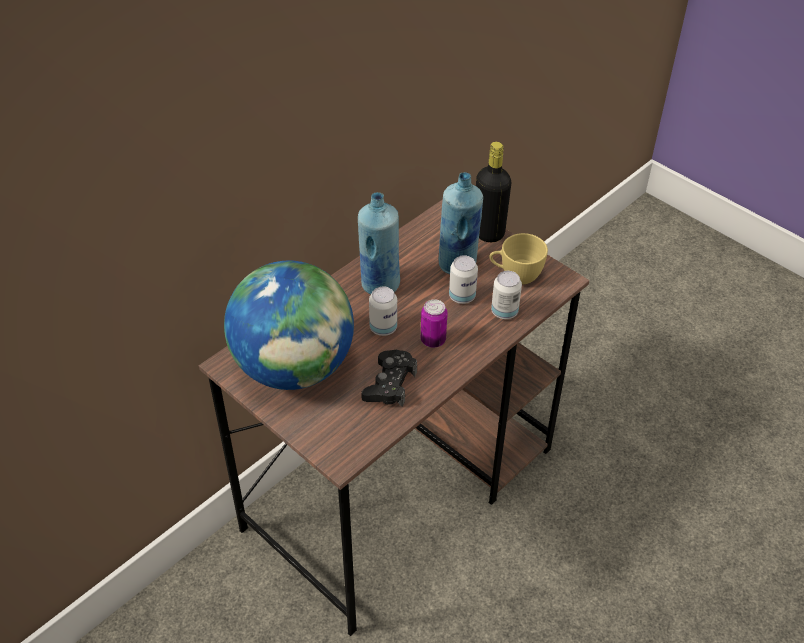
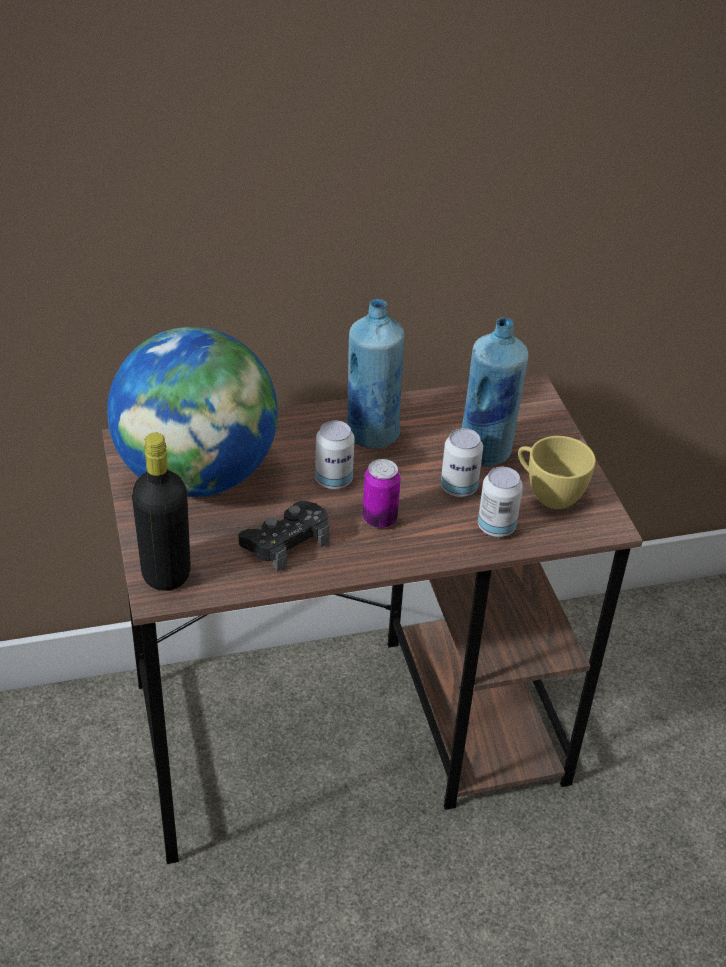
camera: 30 degrees right, 5 degrees down
black bottle [476,142,511,242] -> black bottle moved to [132,432,191,591]

